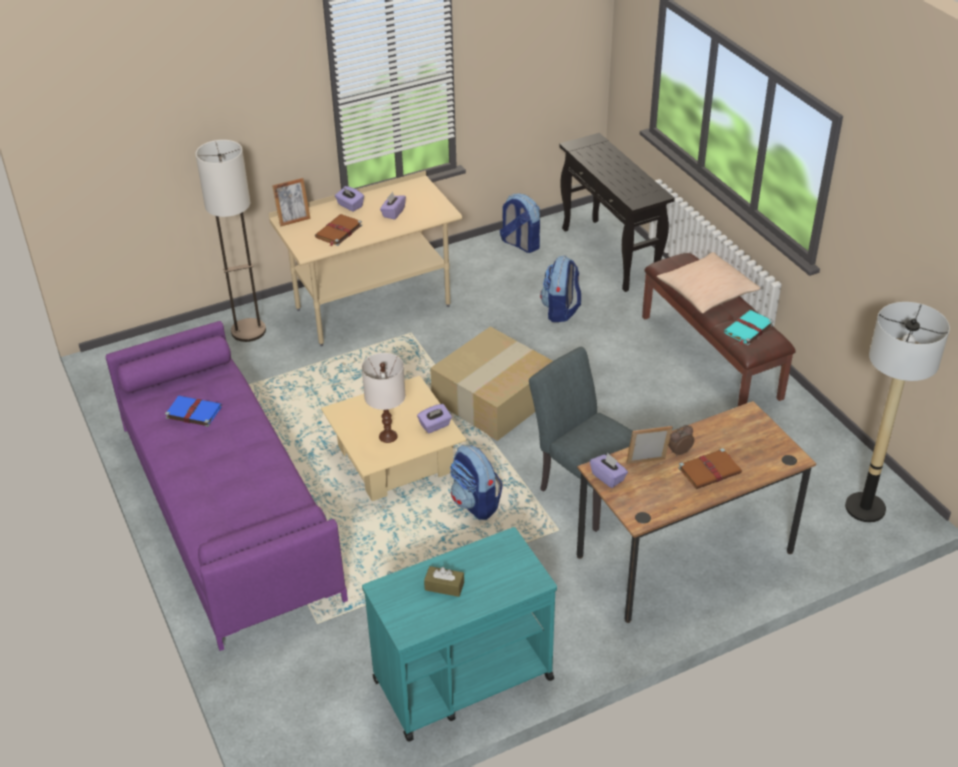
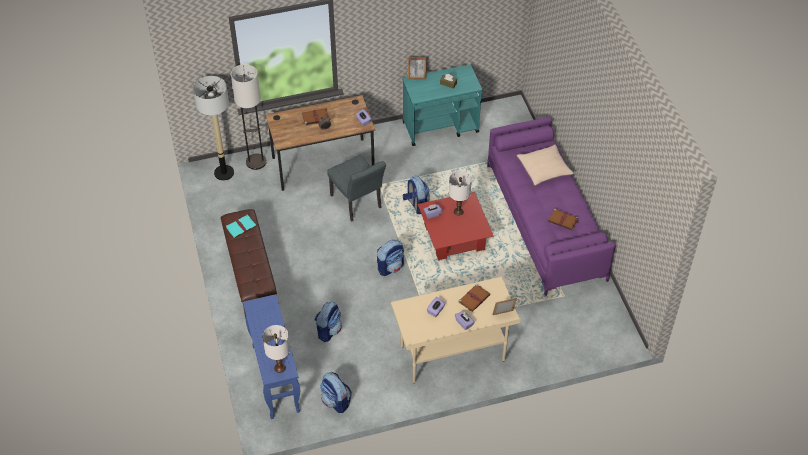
camera: 170 degrees left, 10 degrees up
blue book [165,396,222,427] -> brown book [548,208,578,230]
floor lamp [195,140,266,342] -> floor lamp moved to [231,64,267,170]
beige coffee table [321,376,467,501] -> red coffee table [418,192,494,260]
cardboard box [430,327,553,441] -> backpack [377,240,404,276]
black console table [559,133,675,292] -> blue console table [243,294,300,419]
picture frame [626,426,673,464] -> picture frame moved to [408,57,427,80]
beige pillow [657,252,761,314] -> beige pillow moved to [517,145,574,185]
none -> white table lamp [263,325,290,373]

